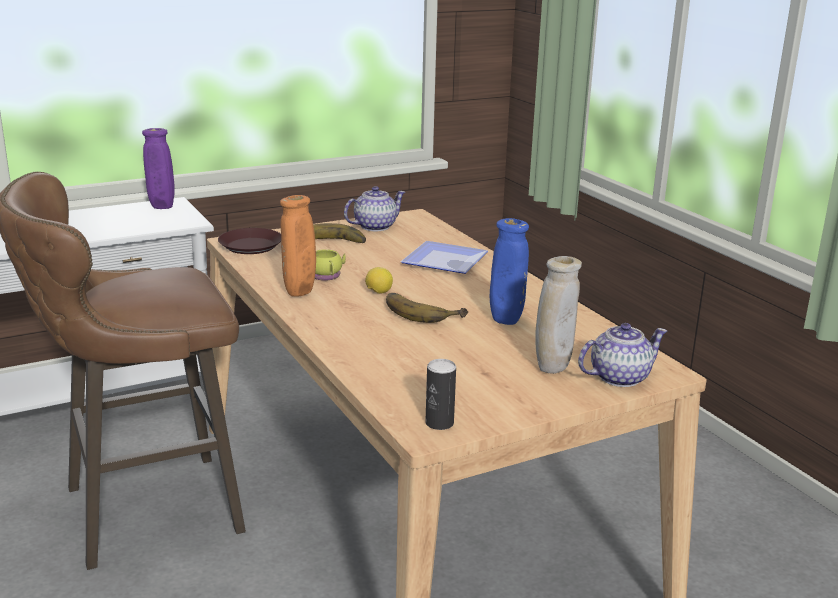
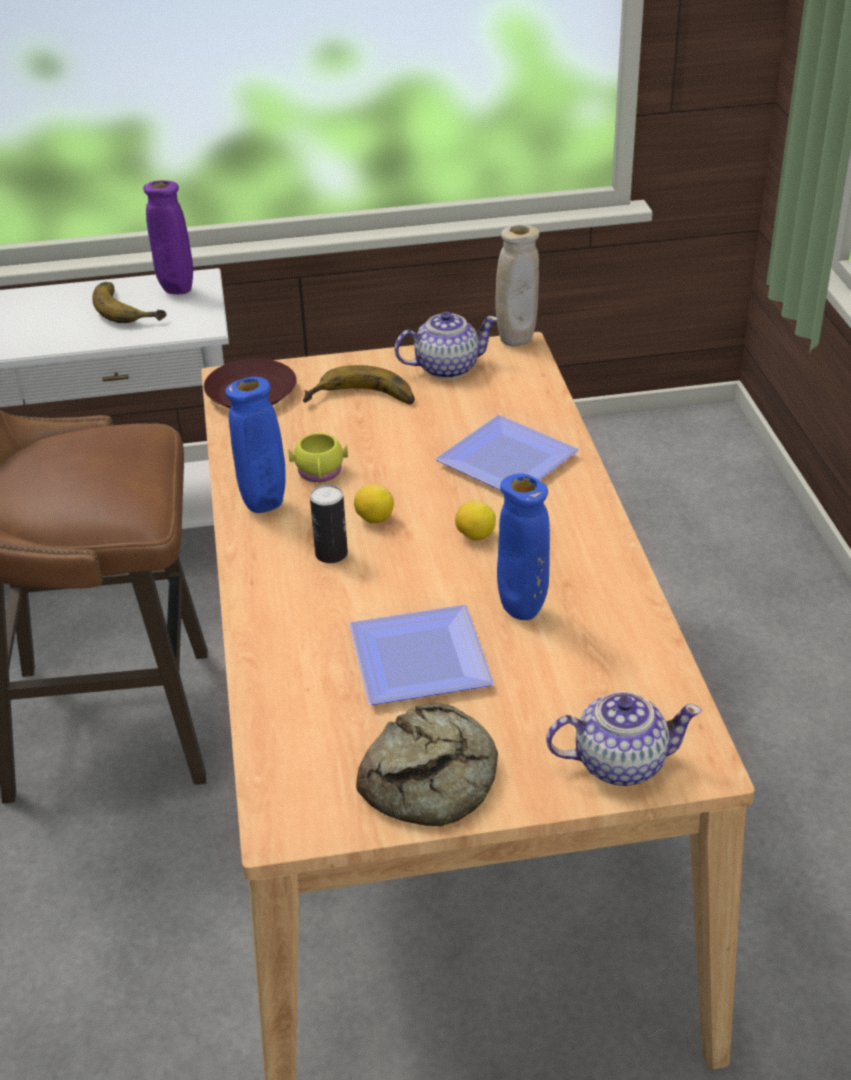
camera: 20 degrees right, 15 degrees up
orange vase [280,195,316,297] -> blue vase [225,377,286,513]
banana [386,293,468,323] -> banana moved to [92,282,167,323]
can [425,359,456,430] -> can moved to [310,484,348,563]
beige vase [535,256,582,374] -> beige vase moved to [495,224,539,346]
none -> plate [349,605,494,705]
none -> bread [356,703,498,826]
none -> lemon [455,501,496,541]

